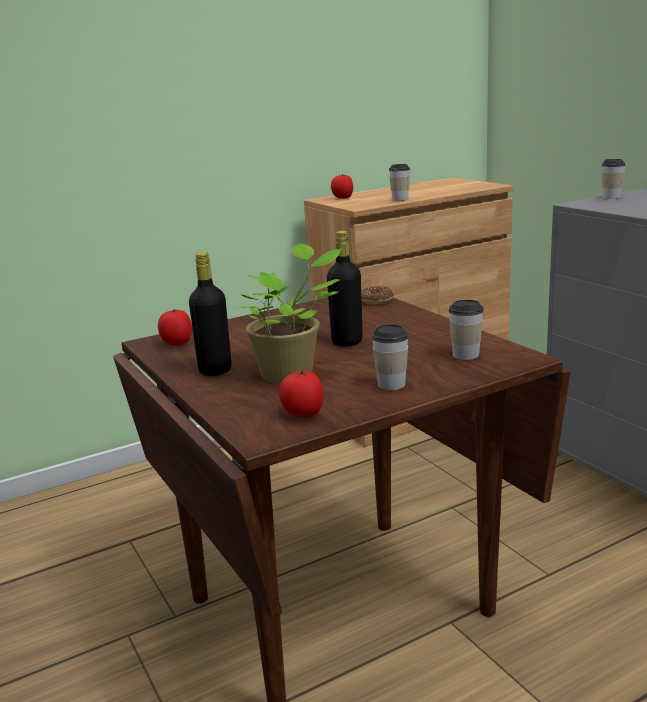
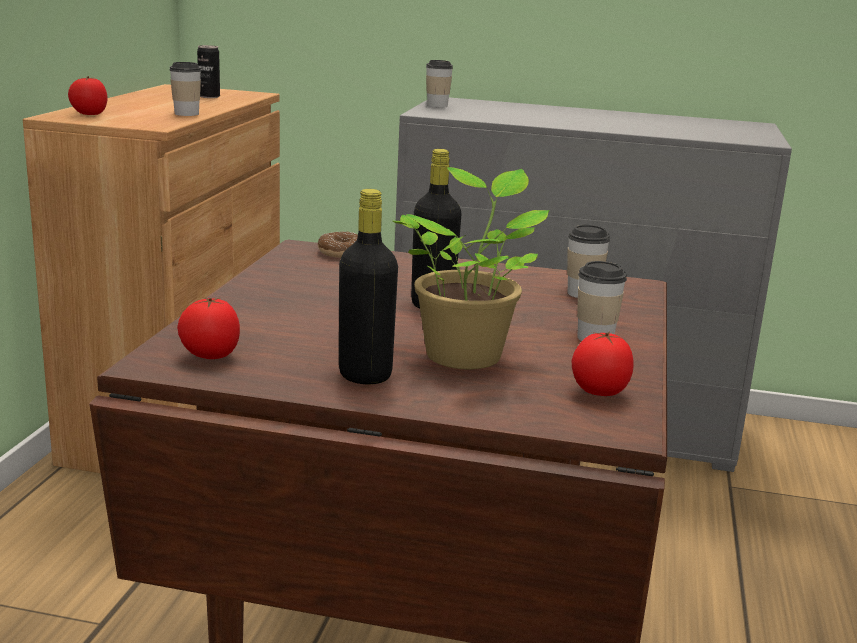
camera: 50 degrees left, 0 degrees up
none -> can [197,45,220,98]

